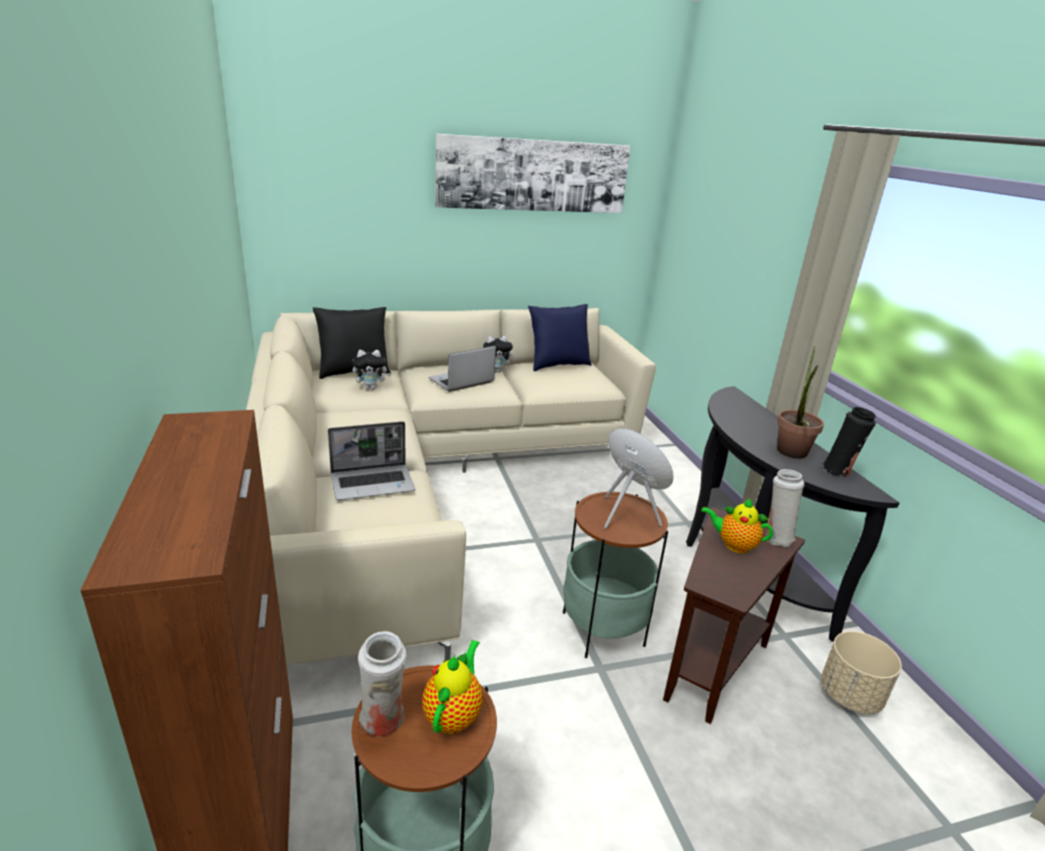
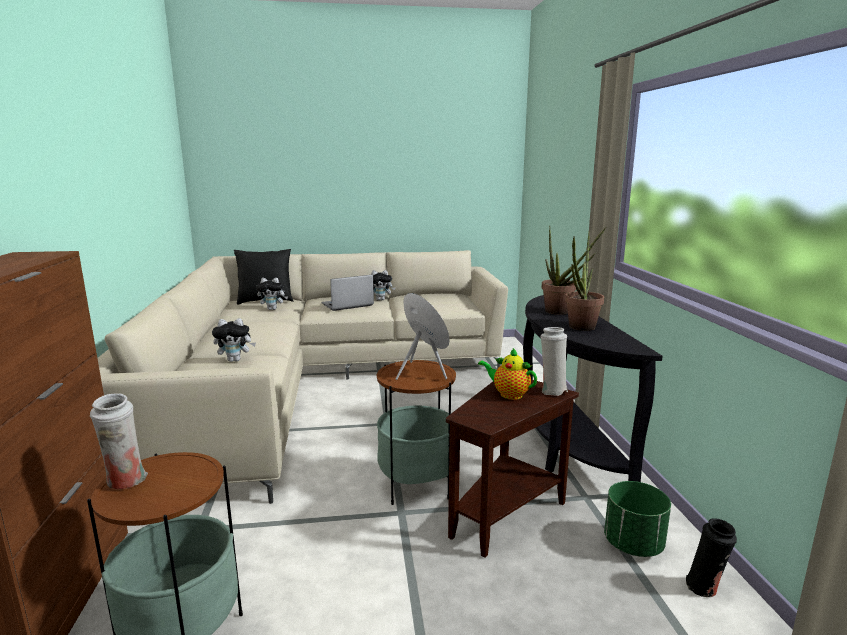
camera: 10 degrees right, 10 degrees down
laptop [328,421,415,500] -> plush toy [212,318,256,362]
teapot [422,640,483,734] -> none
picture [435,134,630,213] -> none
blue pillow [528,304,591,371] -> none
beige planter [821,631,902,714] -> green planter [604,481,671,557]
black vase [822,407,876,477] -> black vase moved to [686,518,737,597]
none -> potted plant [542,226,606,315]

